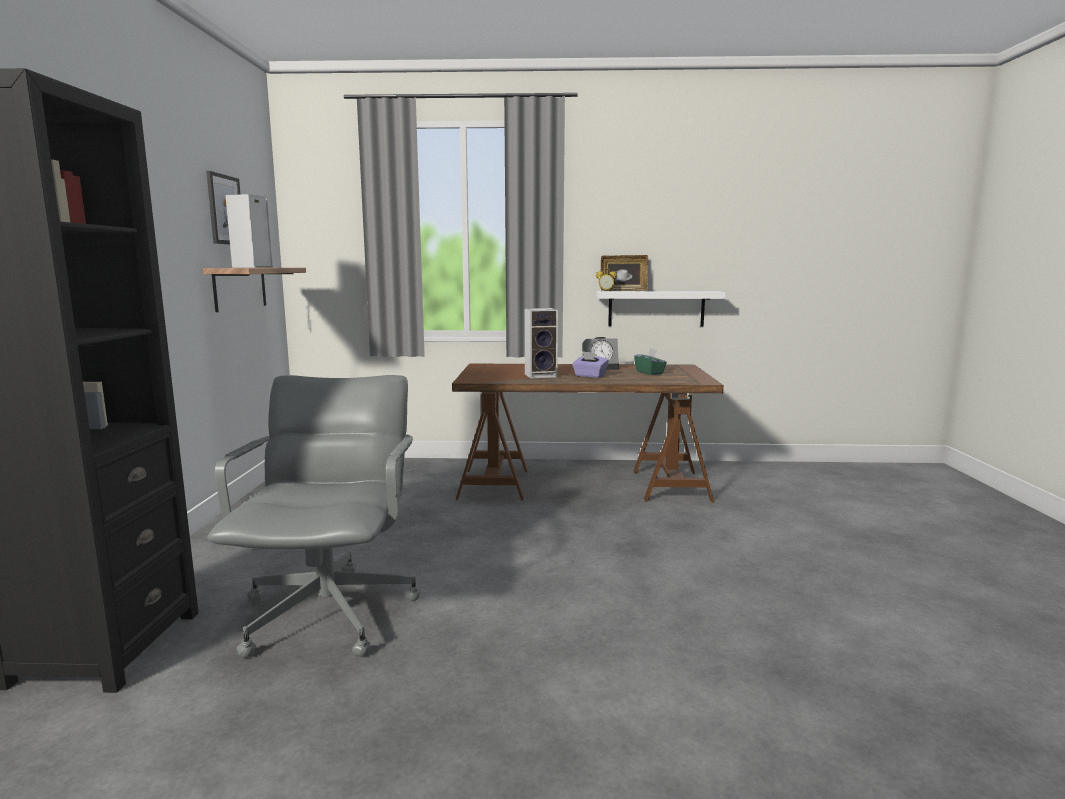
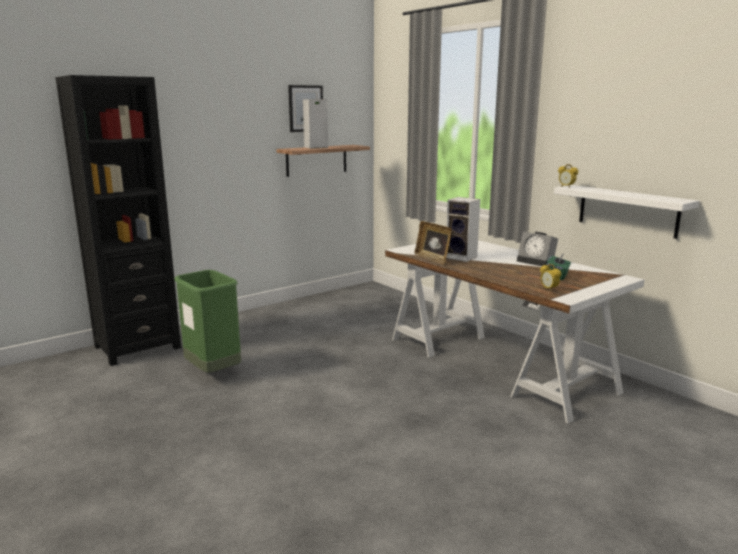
camera: 50 degrees right, 5 degrees up
grey office chair [207,375,421,658] -> green trash can [174,270,241,373]
brown desk [452,364,724,503] -> white desk [385,240,645,424]
purple tissue box [572,351,609,378] -> none
picture frame [601,255,648,291] -> picture frame moved to [414,221,452,264]
none -> alarm clock [540,264,561,291]

